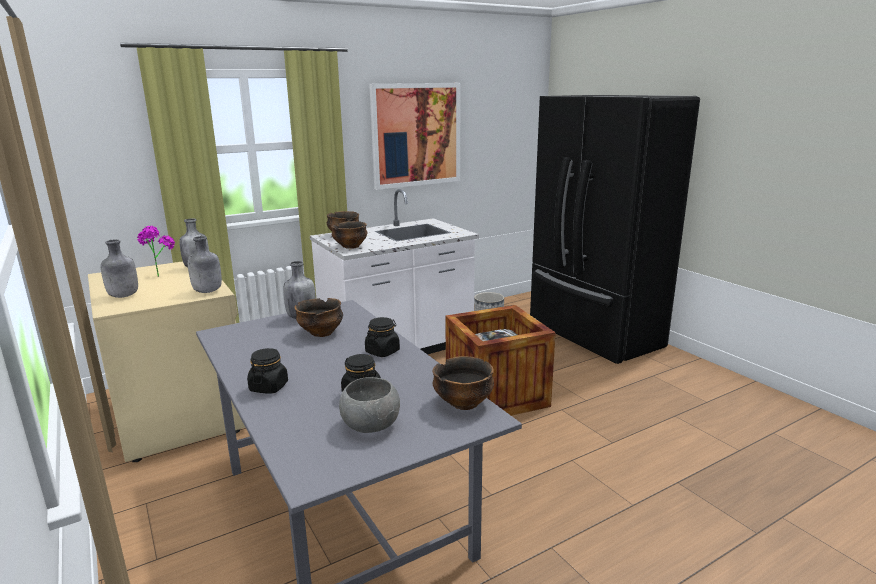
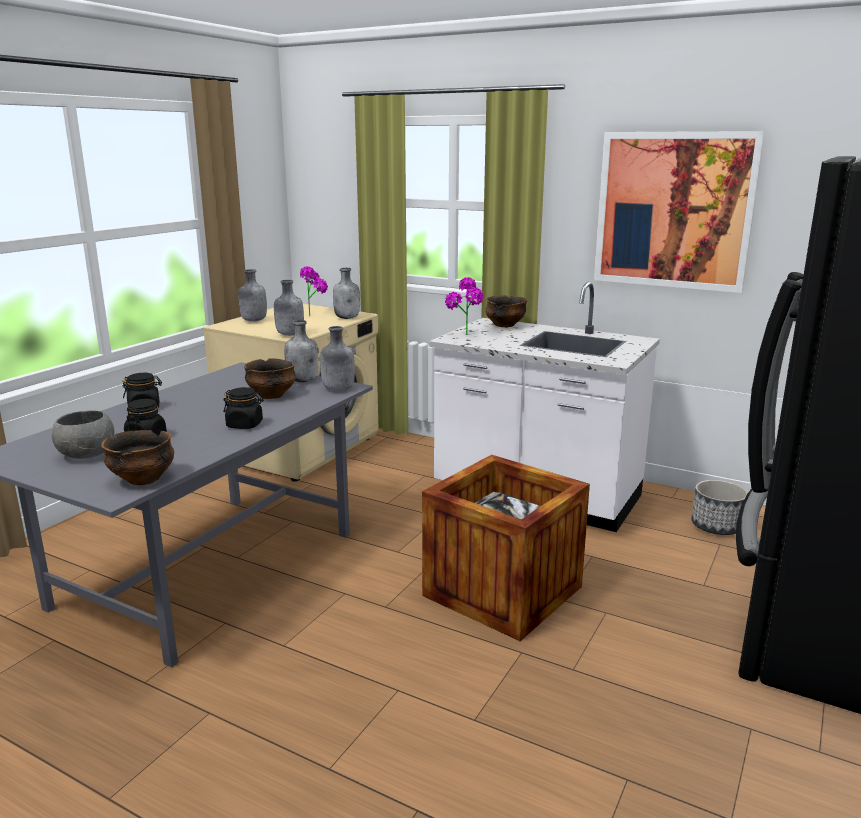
camera: 60 degrees right, 0 degrees up
bowl [331,221,367,249] -> potted plant [445,277,484,335]
none -> grey bottle [320,326,355,391]

